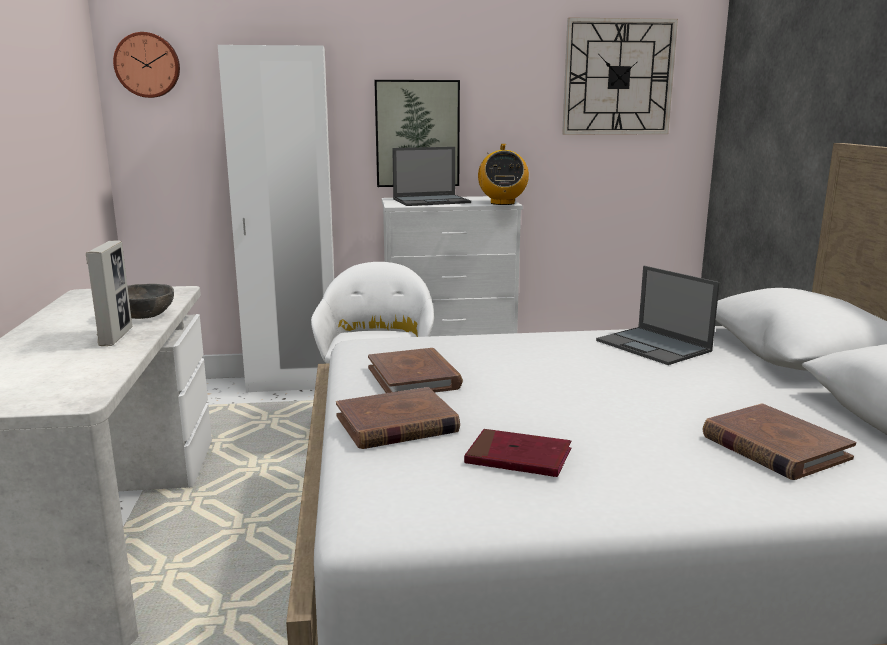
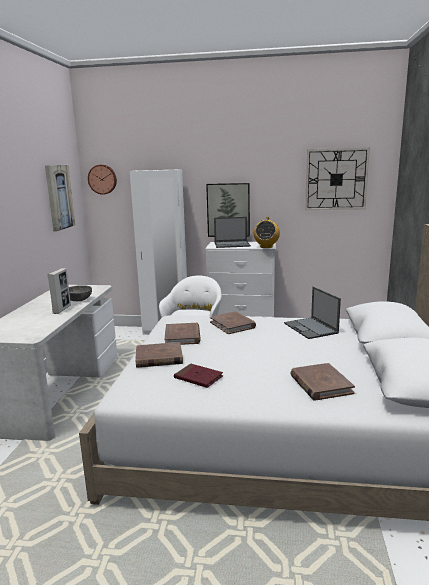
camera: 15 degrees right, 0 degrees up
none -> picture [45,165,75,231]
none -> brown book [210,311,256,334]

